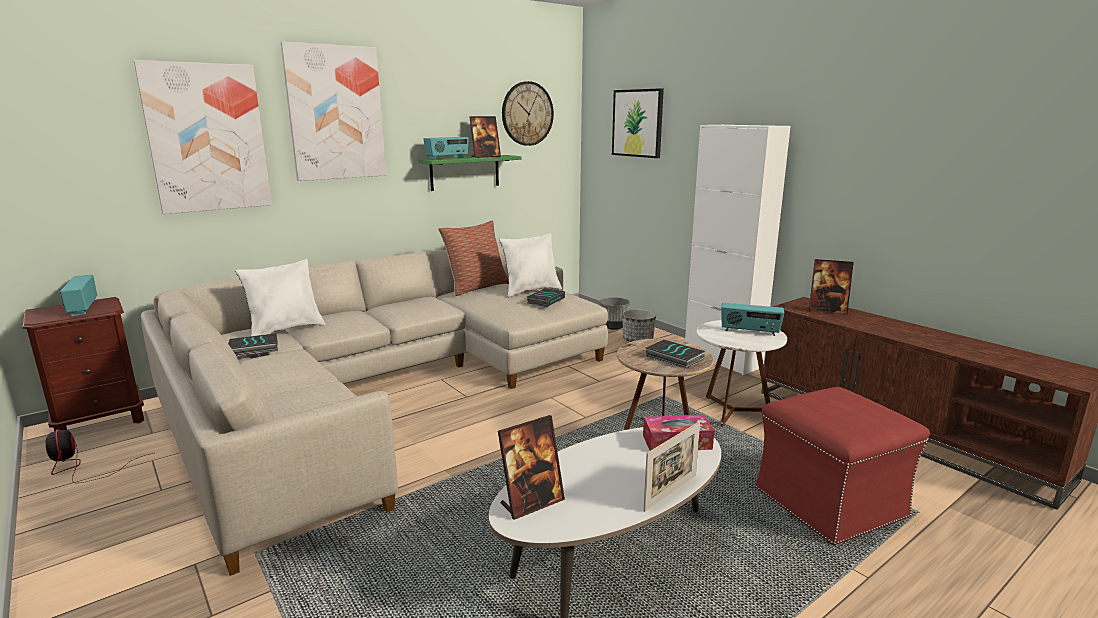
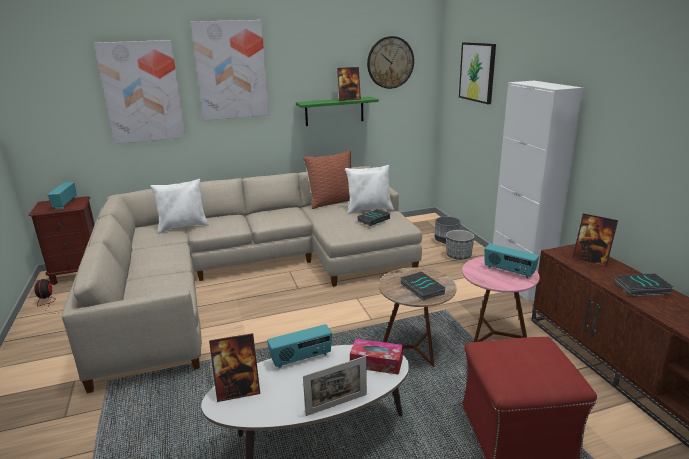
camera: 20 degrees right, 5 degrees up
book [228,333,278,356] -> book moved to [614,273,673,296]
radio [423,137,469,160] -> radio moved to [267,324,332,368]
white side table [696,320,787,427] -> pink side table [462,257,540,342]

